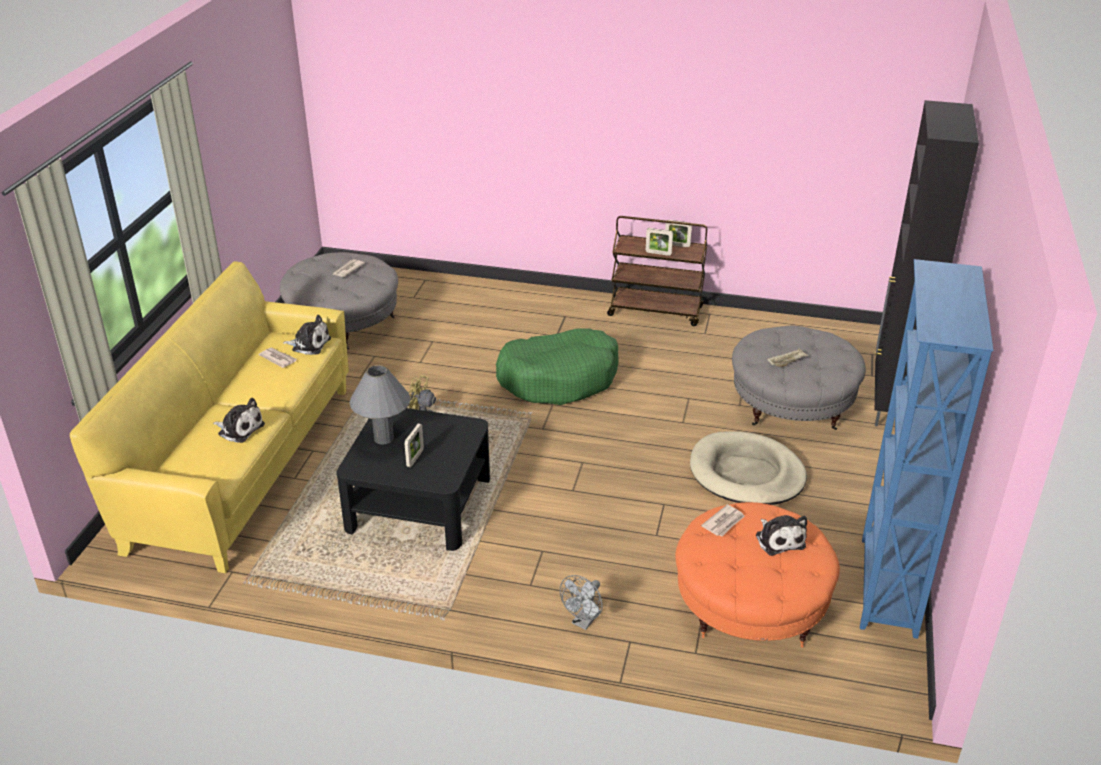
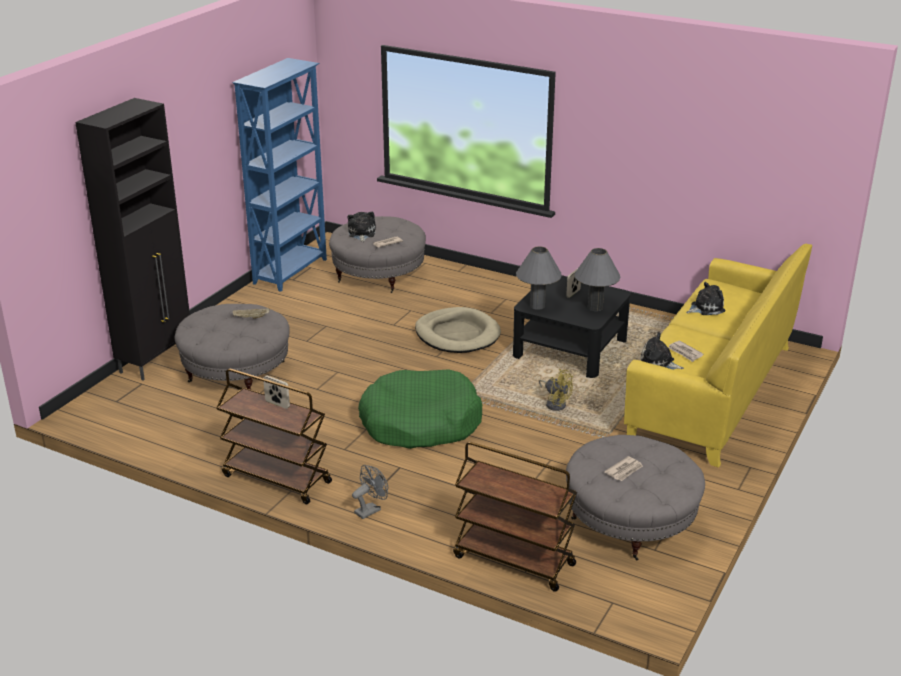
camera: 165 degrees left, 5 degrees down
plush toy [213,398,265,443] -> plush toy turned 120 degrees clockwise [686,282,725,315]
grey fan [560,575,603,630] -> grey fan moved to [352,465,388,519]
picture frame [665,220,692,247] -> none
orange ottoman [675,502,840,648] -> grey ottoman [329,216,426,293]
beige dog bed [690,431,807,505] -> beige dog bed moved to [415,307,501,353]
none -> brown cart [453,442,577,592]
none -> grey table lamp [516,246,562,310]

